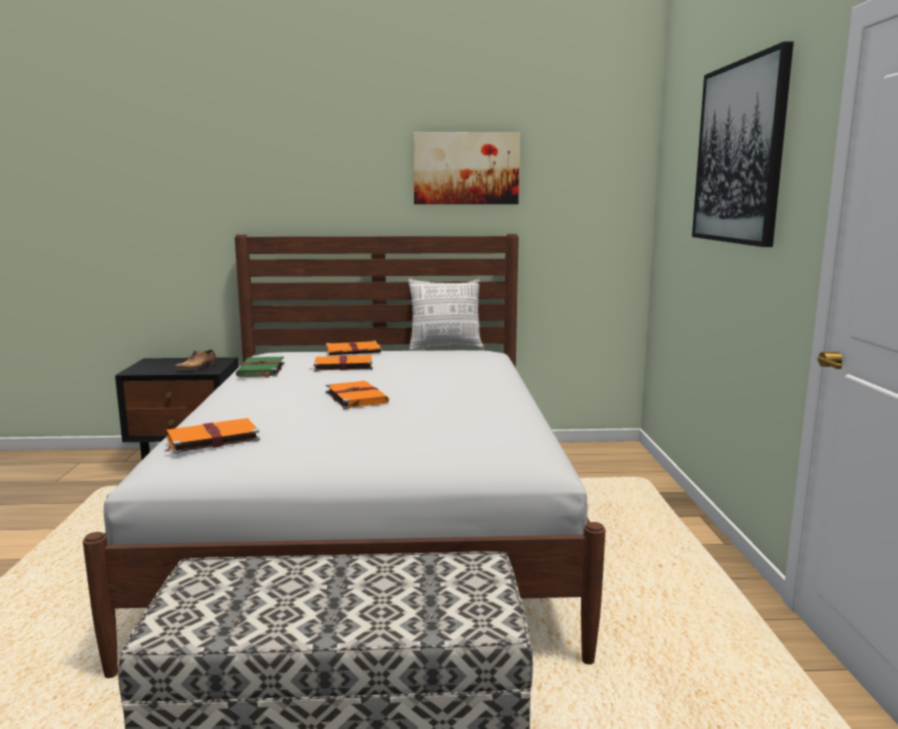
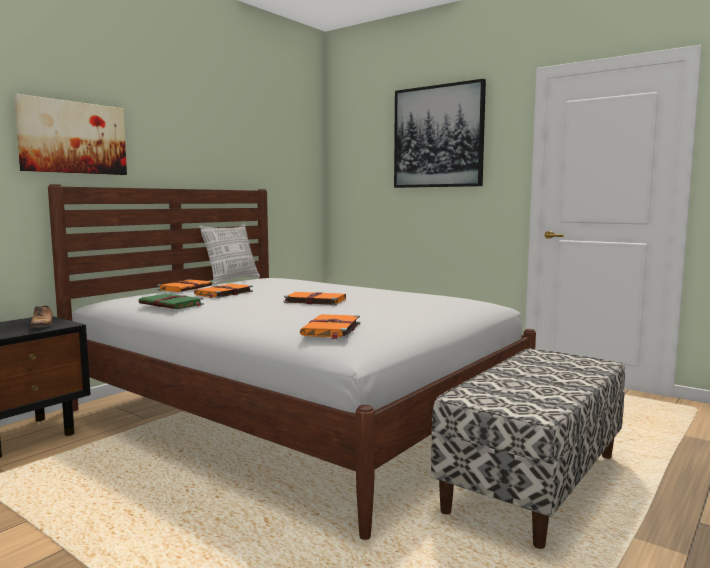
camera: 50 degrees left, 5 degrees down
picture [413,132,520,204] -> picture moved to [14,94,127,175]

